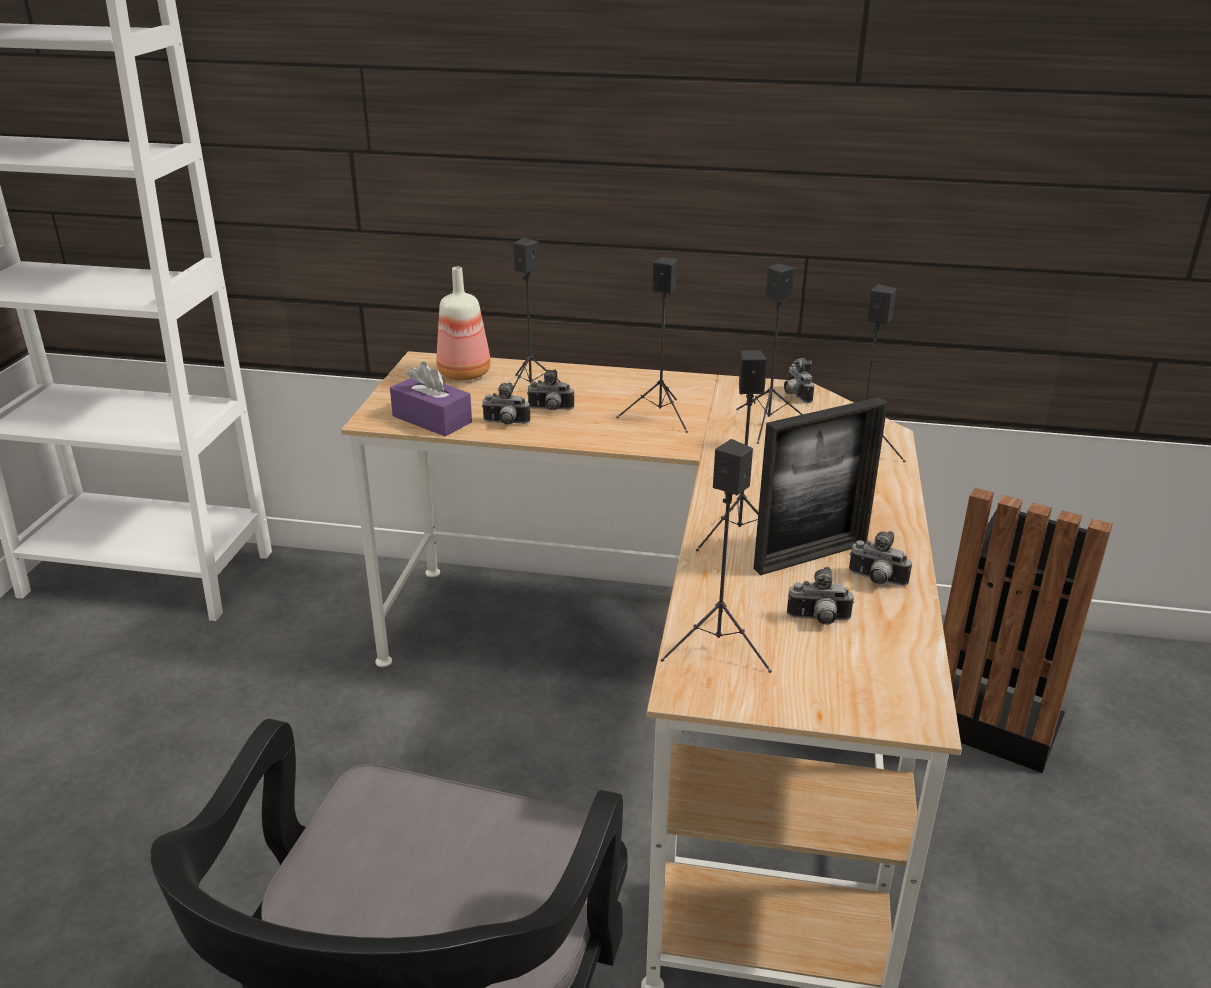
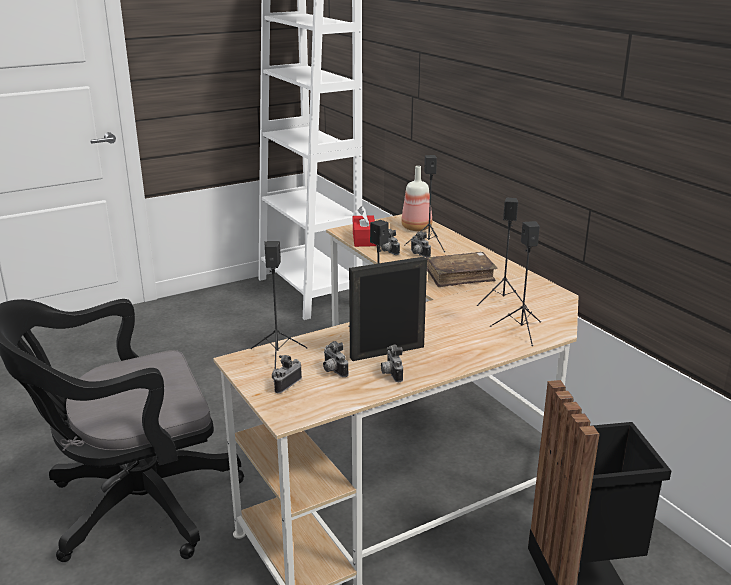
camera: 50 degrees right, 5 degrees down
purple tissue box [390,362,472,436] -> red tissue box [353,206,377,247]
black speaker [616,257,688,433] -> brown book [426,252,498,287]
picture frame [753,397,888,575] -> picture frame turned 135 degrees clockwise [349,257,427,361]
camera [784,358,815,403] -> camera moved to [272,355,302,393]

